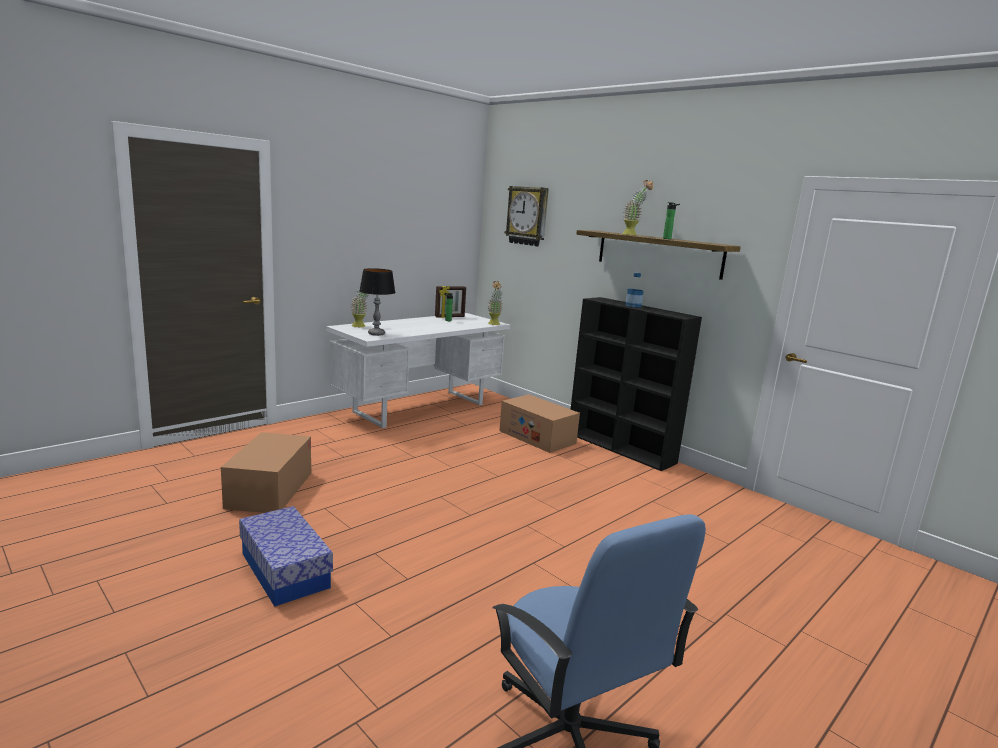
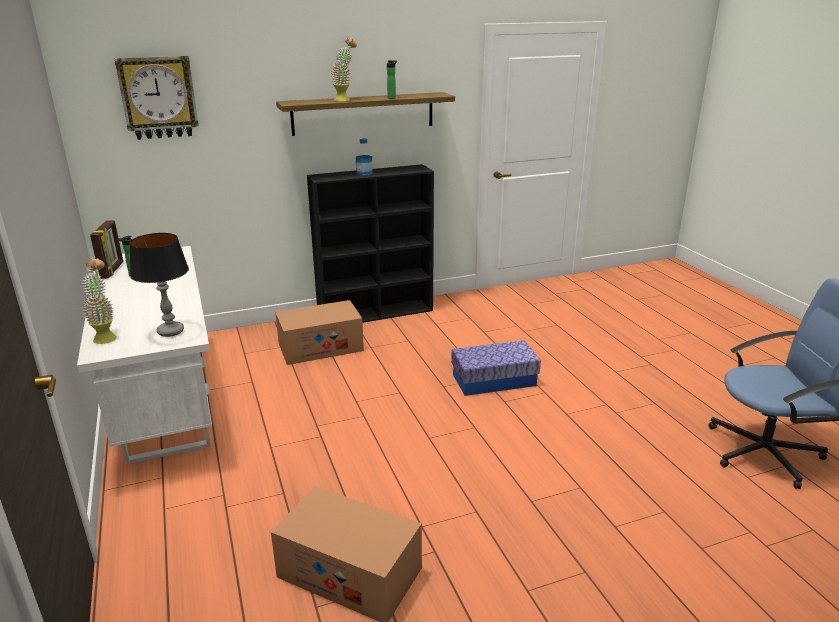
camera: 65 degrees left, 10 degrees up
storage box [239,506,333,607] -> storage box moved to [451,340,541,396]
potted plant [488,281,503,325] -> none

